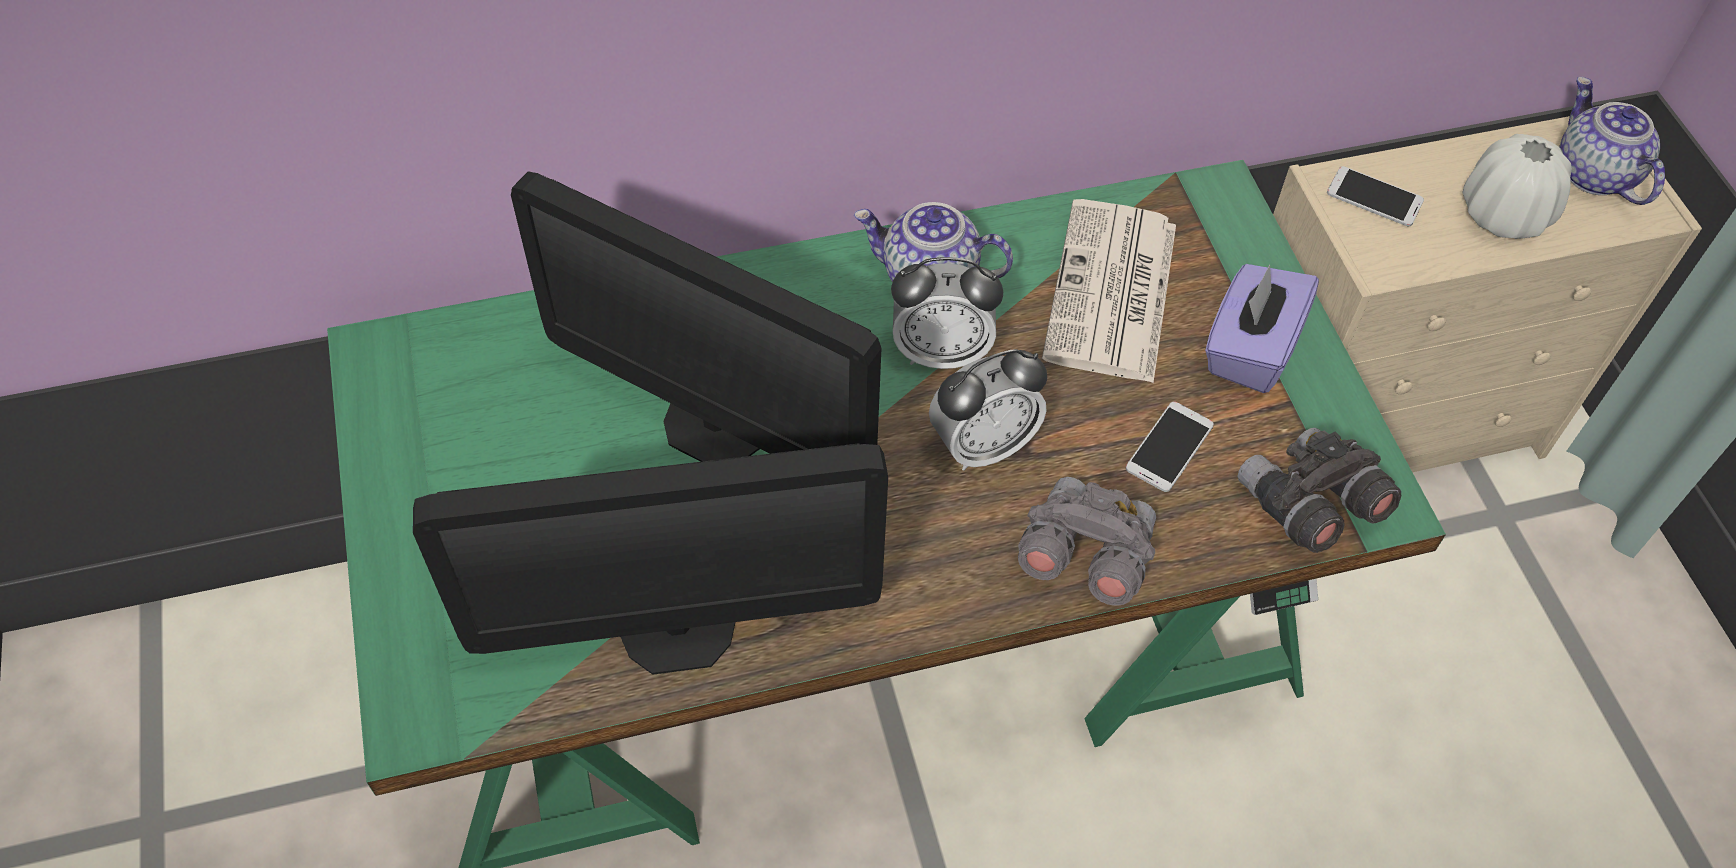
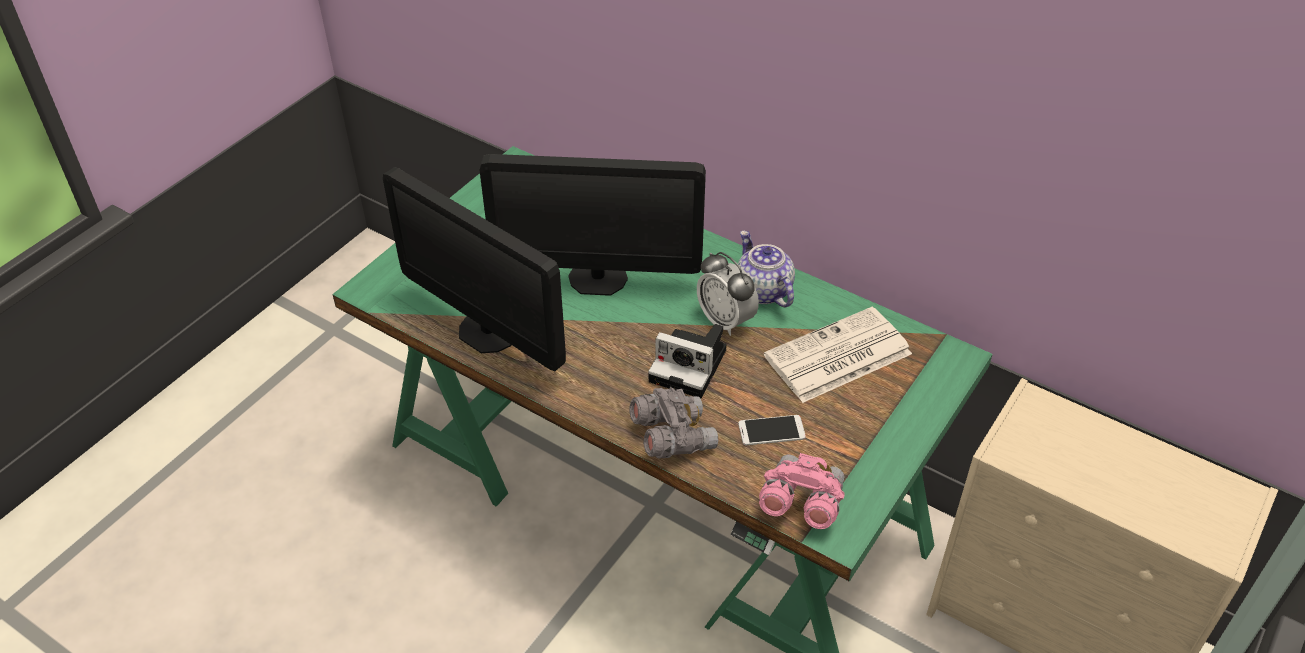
camera: 50 degrees right, 10 degrees down
monitor [511,171,882,462] -> monitor turned 75 degrees counterclockwise [479,154,706,296]
alarm clock [929,349,1047,471] -> camera [648,324,727,398]
purple tissue box [1205,264,1319,393] -> none
grey binoculars [1237,428,1401,553] -> pink binoculars [759,453,845,529]
phone [1327,166,1424,226] -> none
white vase [1462,134,1572,239] -> none
teapot [1559,77,1665,205] -> none

